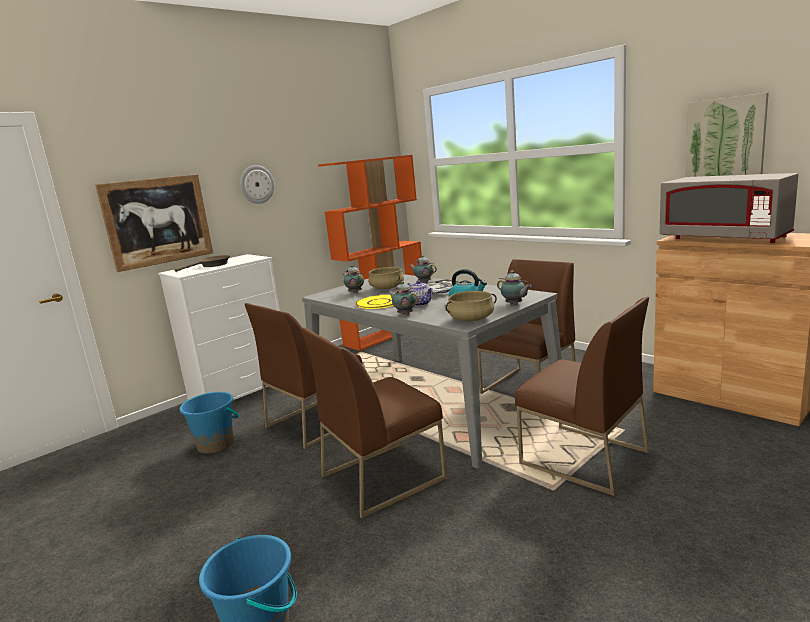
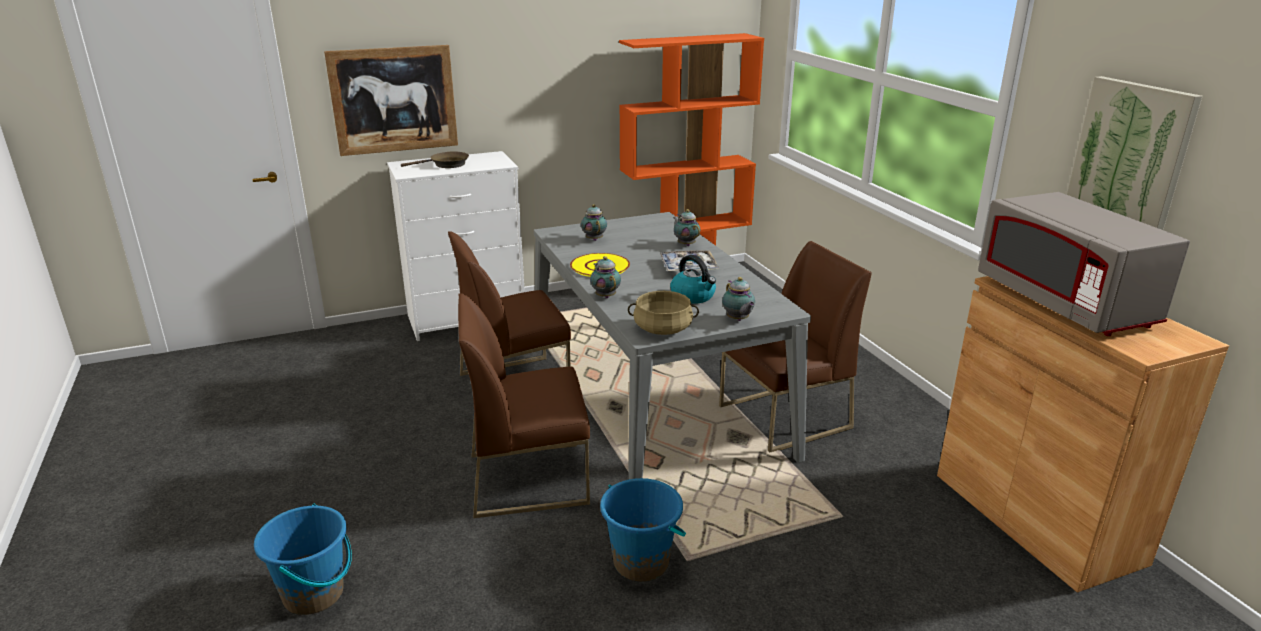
camera: 20 degrees right, 10 degrees up
blue bucket [179,392,239,454] -> blue bucket moved to [600,478,686,581]
wall clock [240,165,274,204] -> none
beige cooking pot [368,267,404,289] -> none
teapot [408,280,432,306] -> none
brown chair [515,297,649,496] -> none

